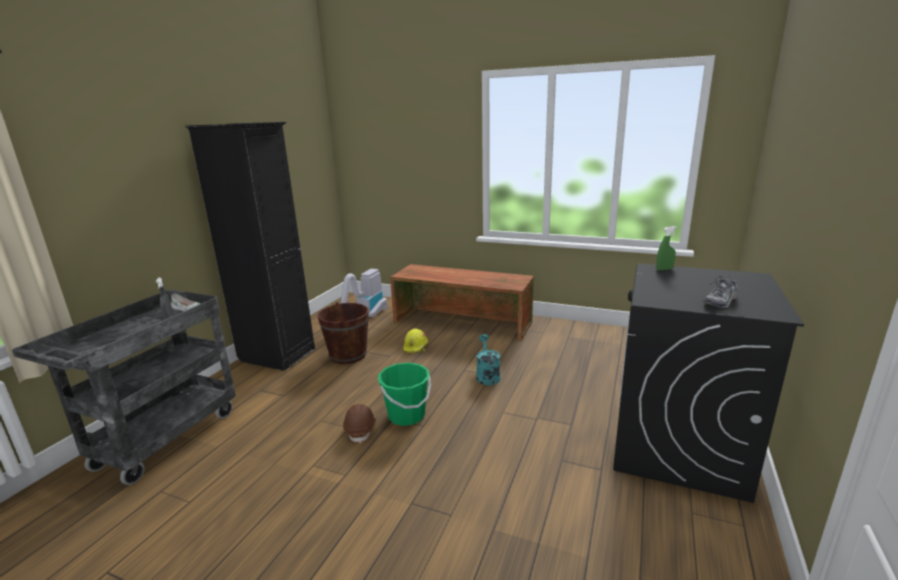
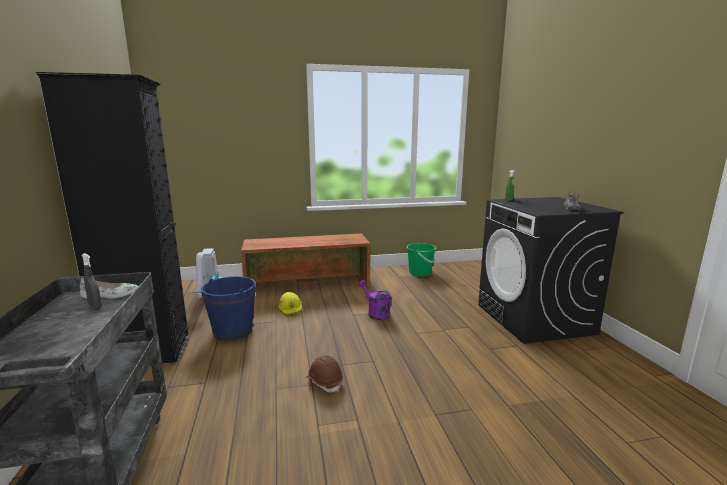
camera: 35 degrees left, 5 degrees down
brown bucket [317,302,369,364] -> blue bucket [200,276,256,340]
green bucket [378,363,431,426] -> green bucket moved to [407,243,437,277]
turquoise watering can [476,334,500,385] -> purple watering can [358,280,392,320]

